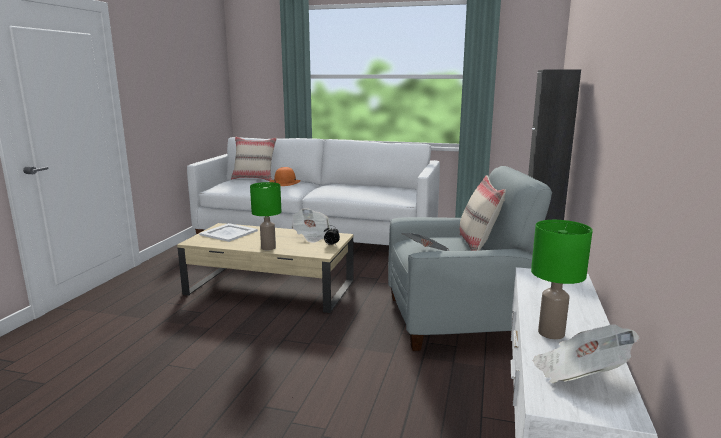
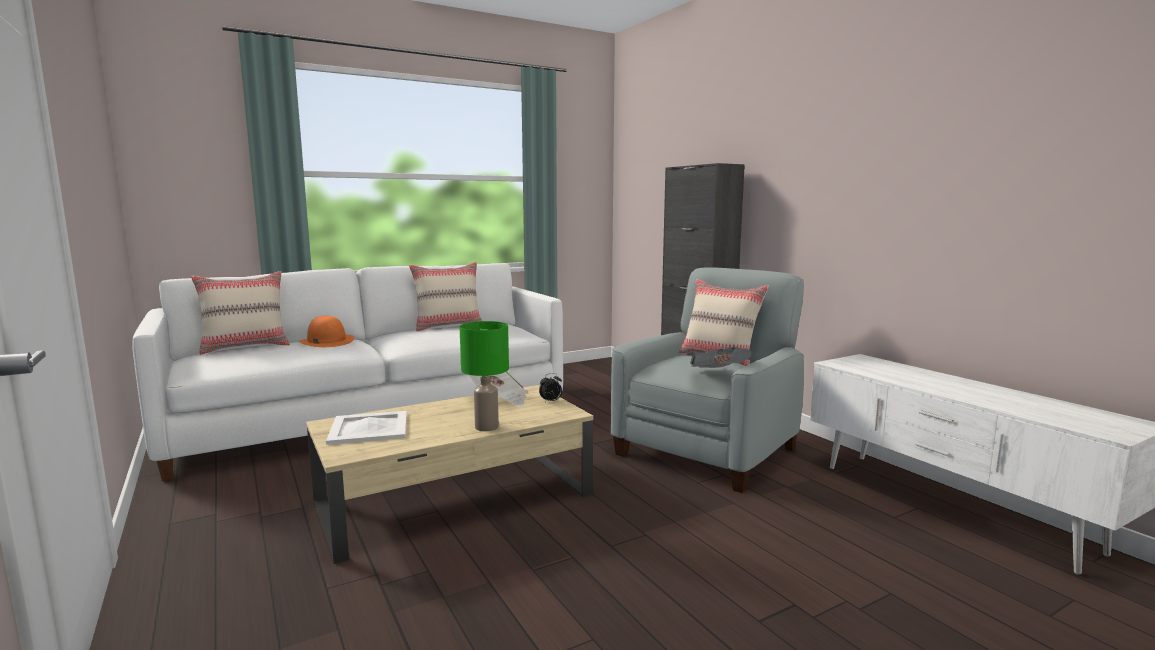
camera: 45 degrees left, 5 degrees down
green table lamp [531,220,593,339] -> none
newspaper [532,325,640,383] -> none
none -> beige pillow [409,262,482,331]

